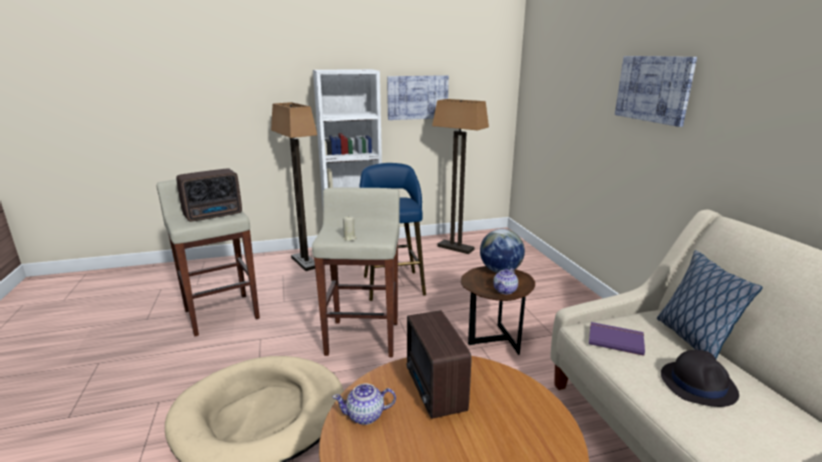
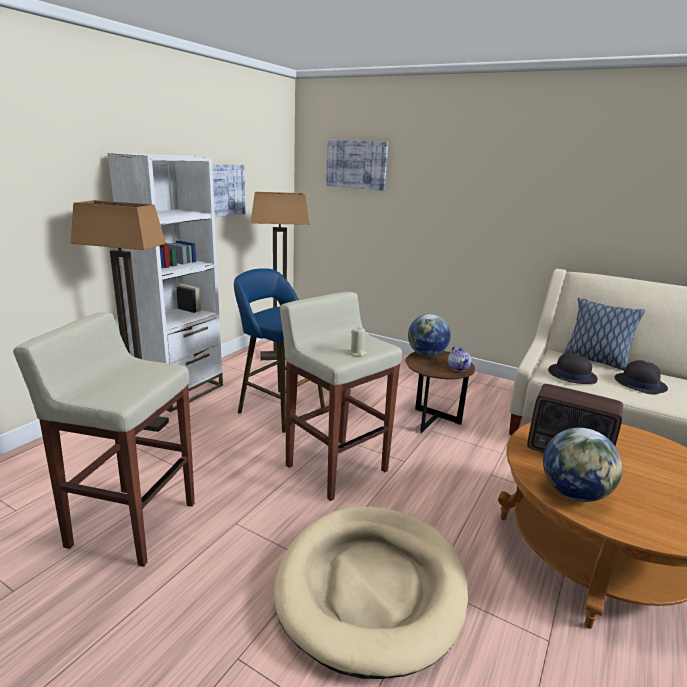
camera: 45 degrees left, 0 degrees up
radio [176,169,242,222] -> none
teapot [333,384,396,425] -> globe [543,428,622,502]
purple book [589,322,645,356] -> black hat [548,353,598,384]
picture [615,56,697,127] -> picture moved to [326,140,388,191]

